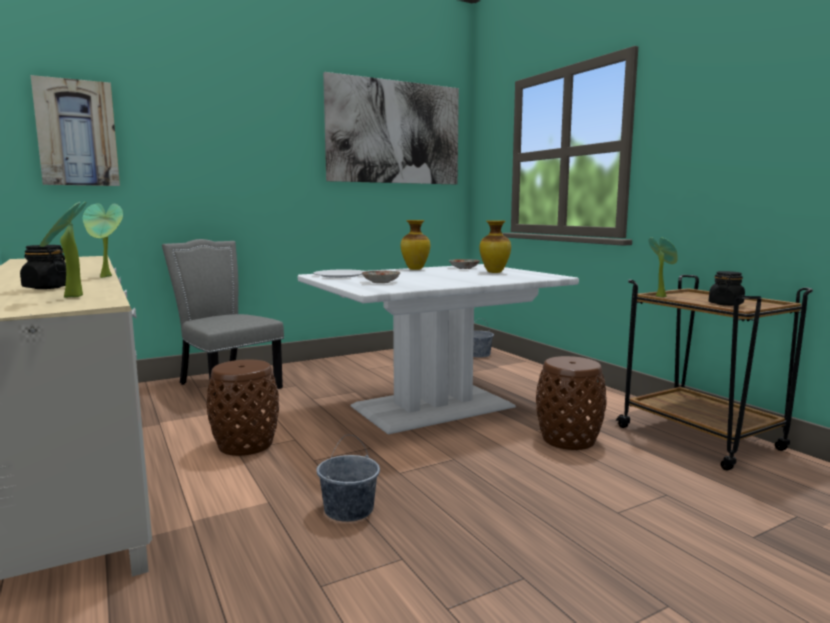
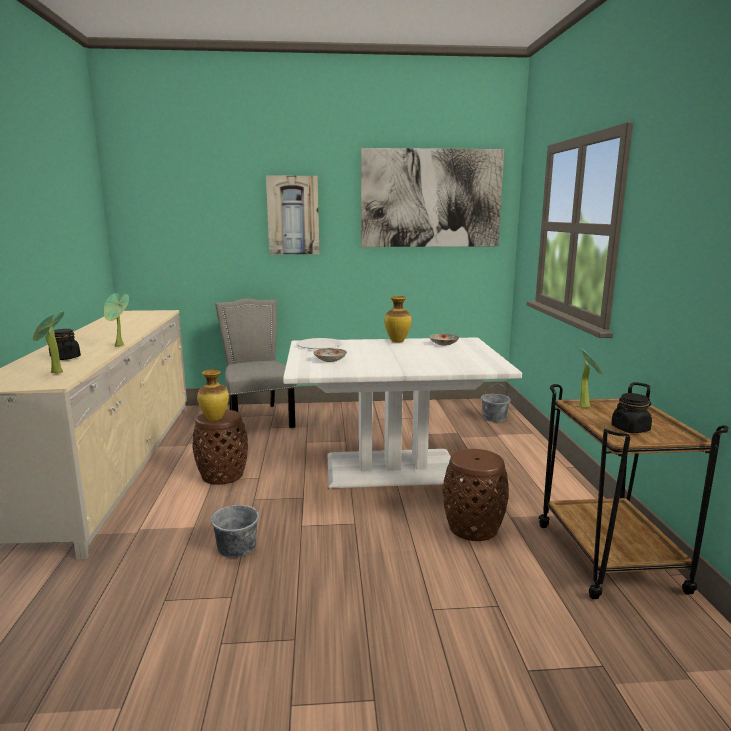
camera: 25 degrees right, 5 degrees up
picture [30,75,120,186] -> picture moved to [266,175,319,255]
vase [480,220,511,273] -> vase moved to [197,369,229,421]

